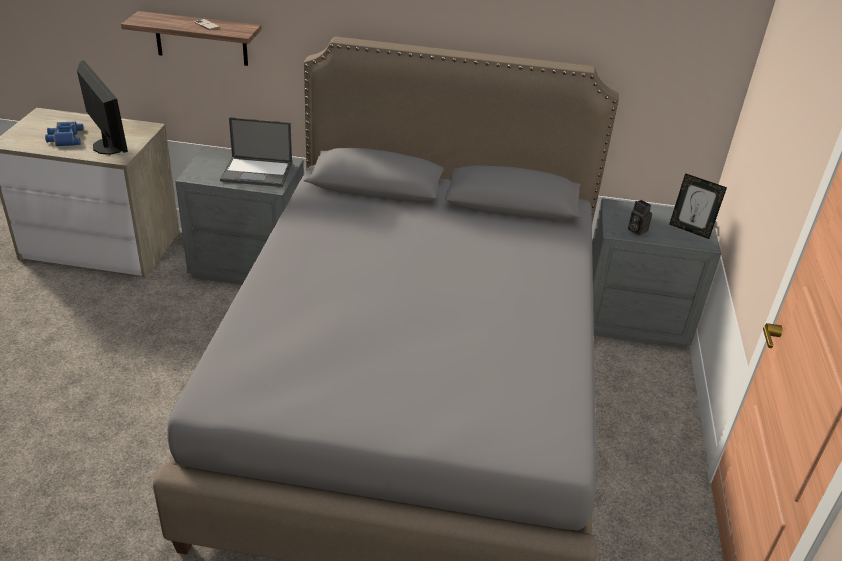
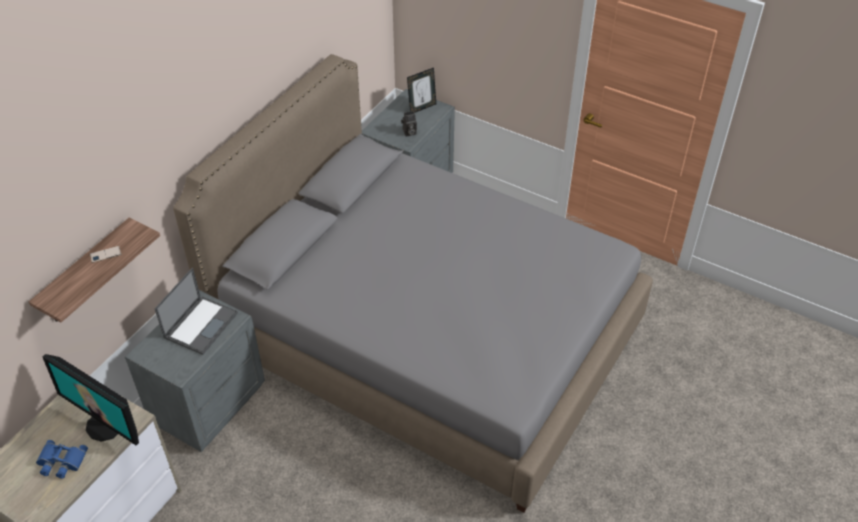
camera: 65 degrees left, 10 degrees up
monitor [77,60,128,155] -> monitor turned 135 degrees counterclockwise [43,354,139,445]

